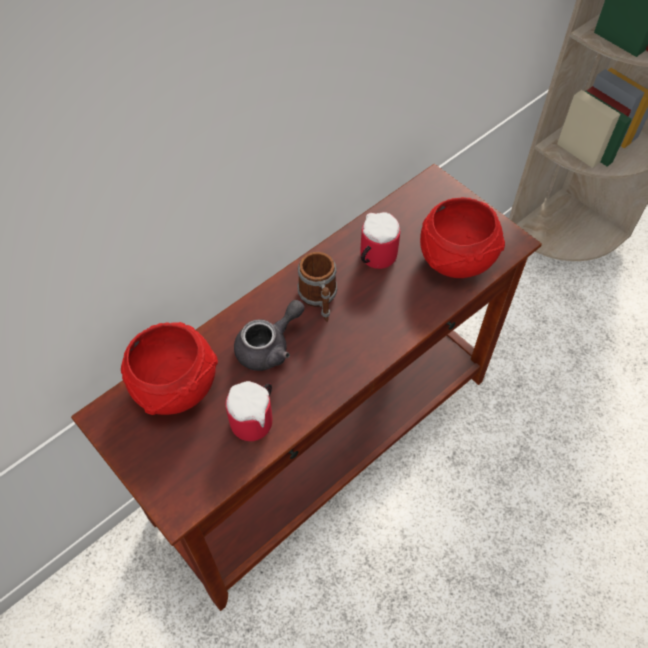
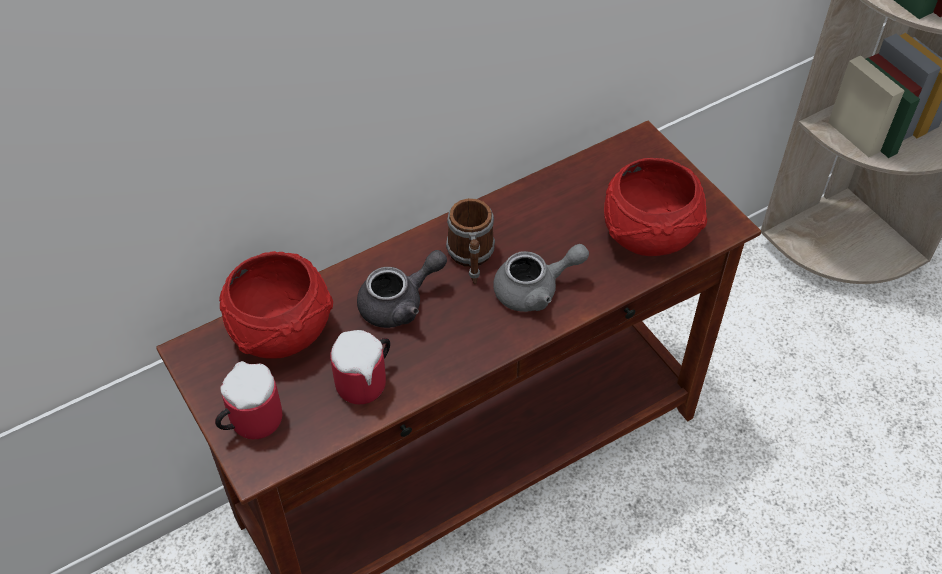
camera: 10 degrees right, 5 degrees down
mug [360,212,400,269] -> mug moved to [215,361,282,439]
none -> grey teapot [493,244,589,312]

